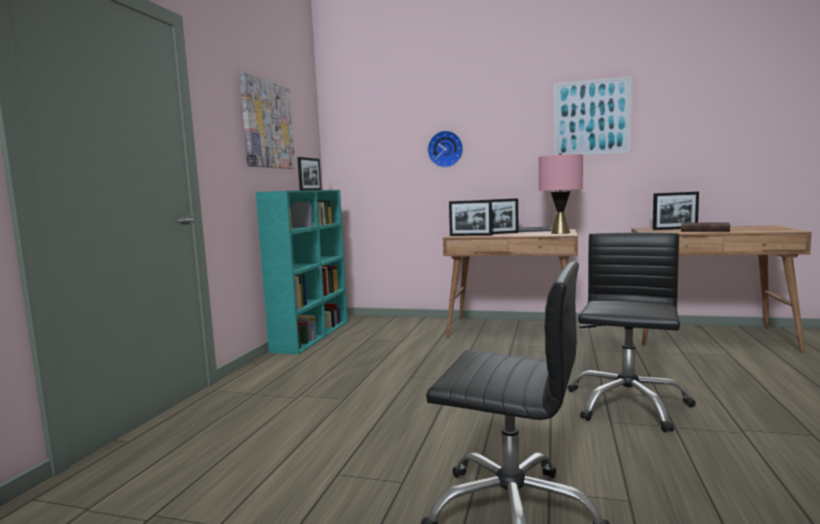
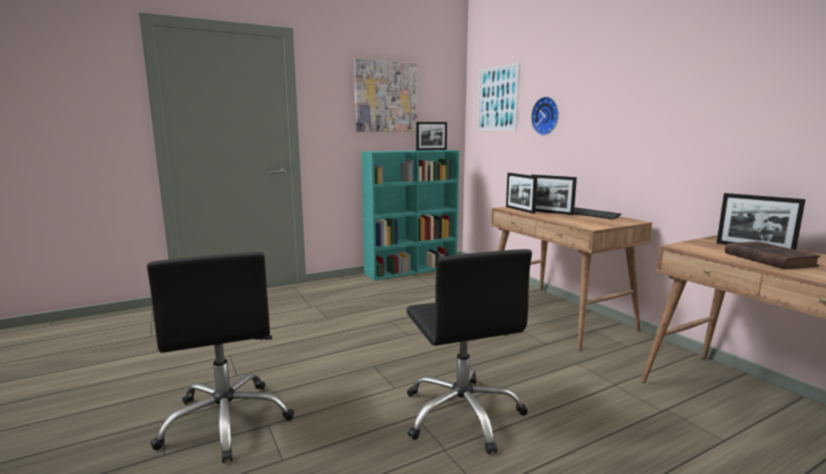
camera: 45 degrees right, 5 degrees up
pink table lamp [539,153,583,234] -> none
picture [554,76,632,156] -> picture moved to [477,62,520,131]
black office chair [568,233,696,432] -> black office chair turned 90 degrees clockwise [406,249,532,454]

